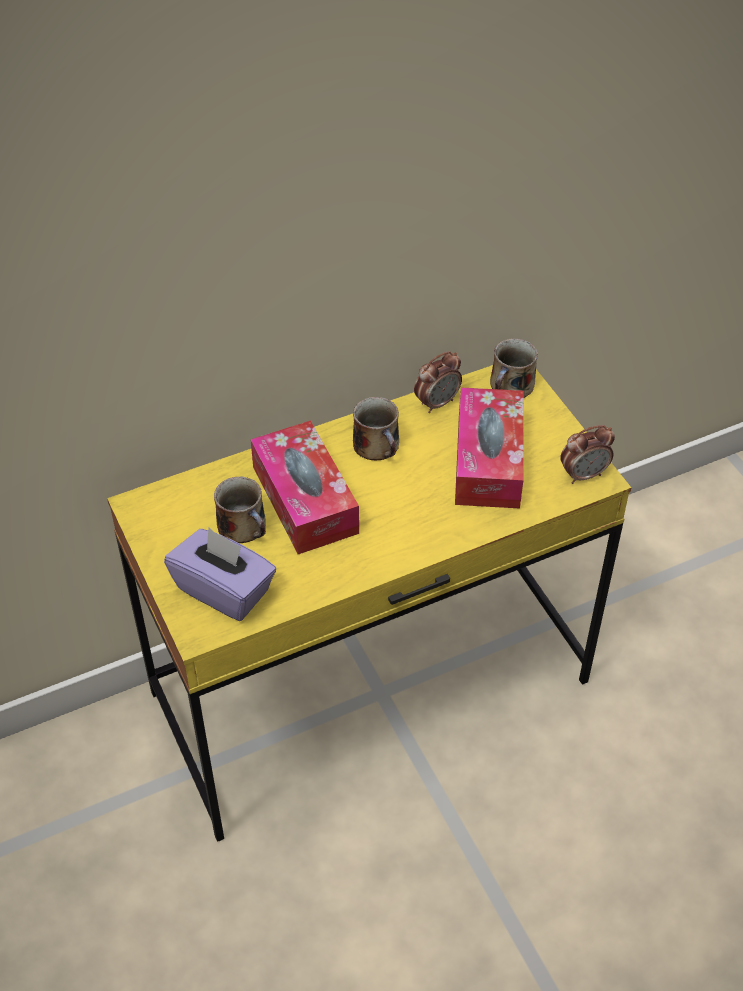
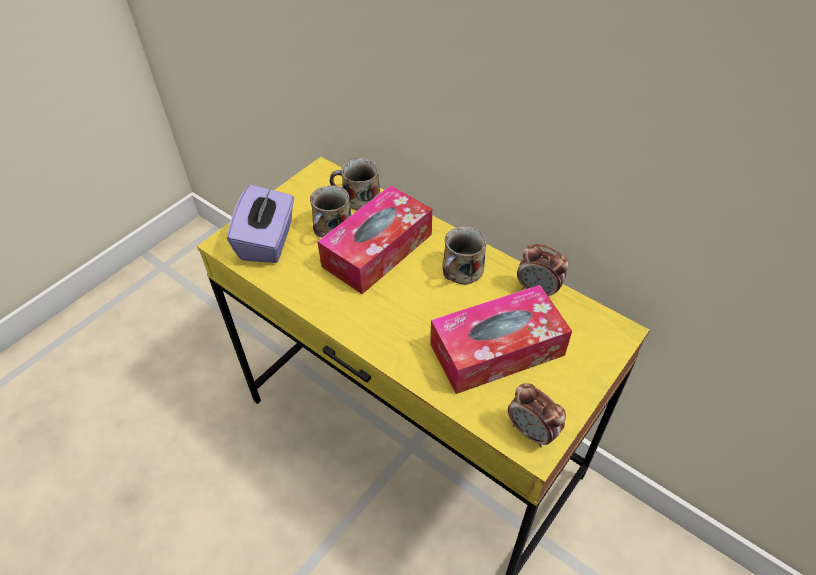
camera: 65 degrees right, 0 degrees up
mug [490,338,538,398] -> mug moved to [330,158,380,211]

